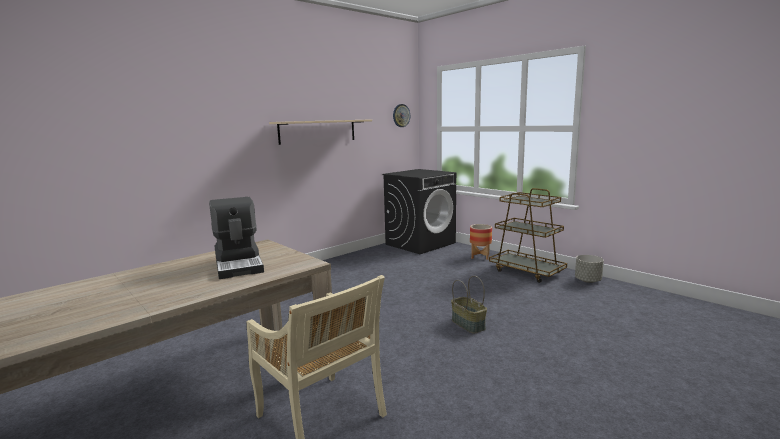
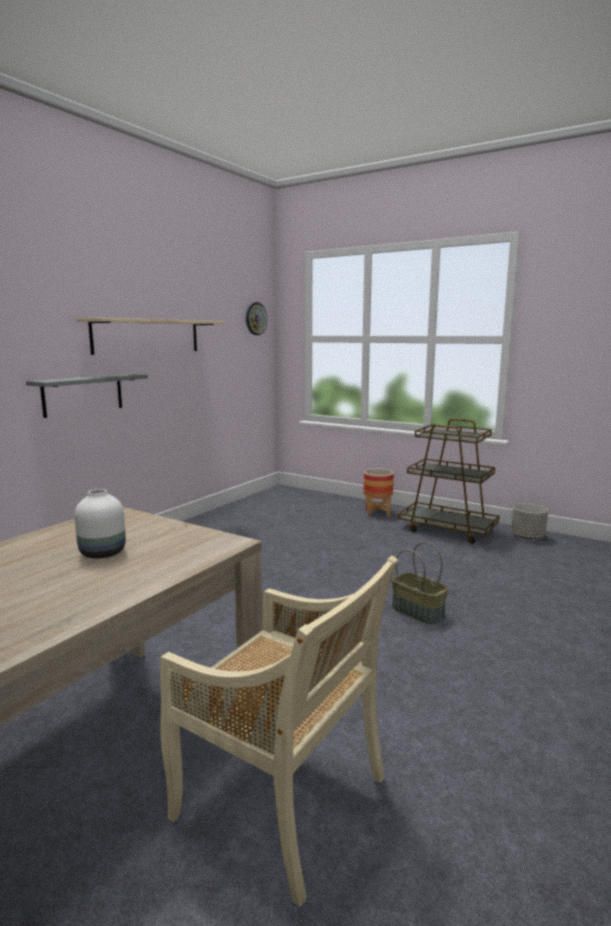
camera: 15 degrees left, 0 degrees up
coffee machine [209,197,264,279] -> white vase [75,489,126,559]
black washing machine [382,169,456,254] -> none
none -> grey shelf [26,374,148,418]

